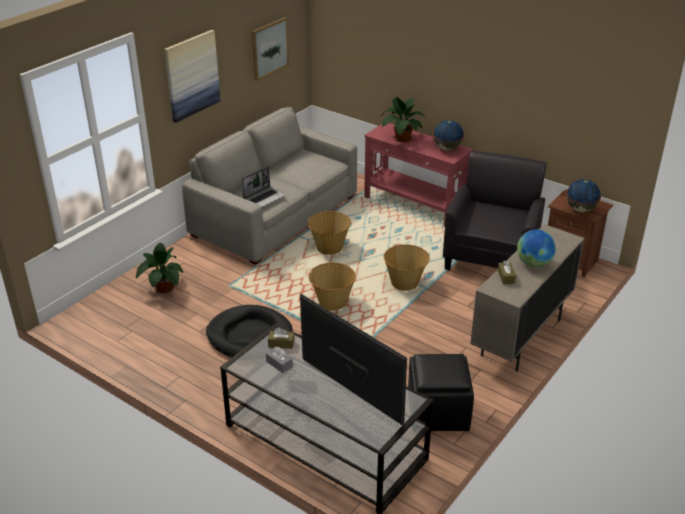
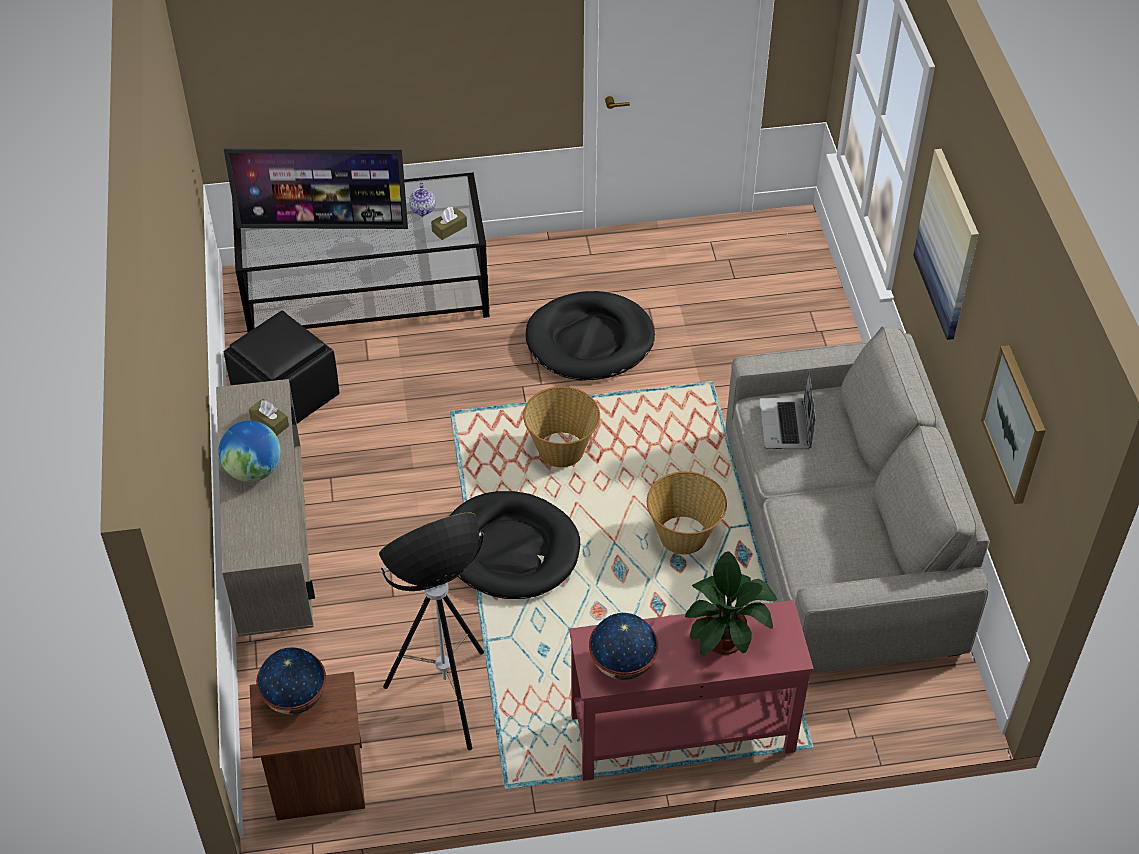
camera: 135 degrees right, 15 degrees up
potted plant [136,243,183,293] -> none
grey tissue box [266,347,293,373] -> teapot [409,182,435,217]
basket [384,244,430,291] -> black dog bed [450,491,580,599]
black armchair [443,151,547,270] -> floor lamp [379,512,484,751]

